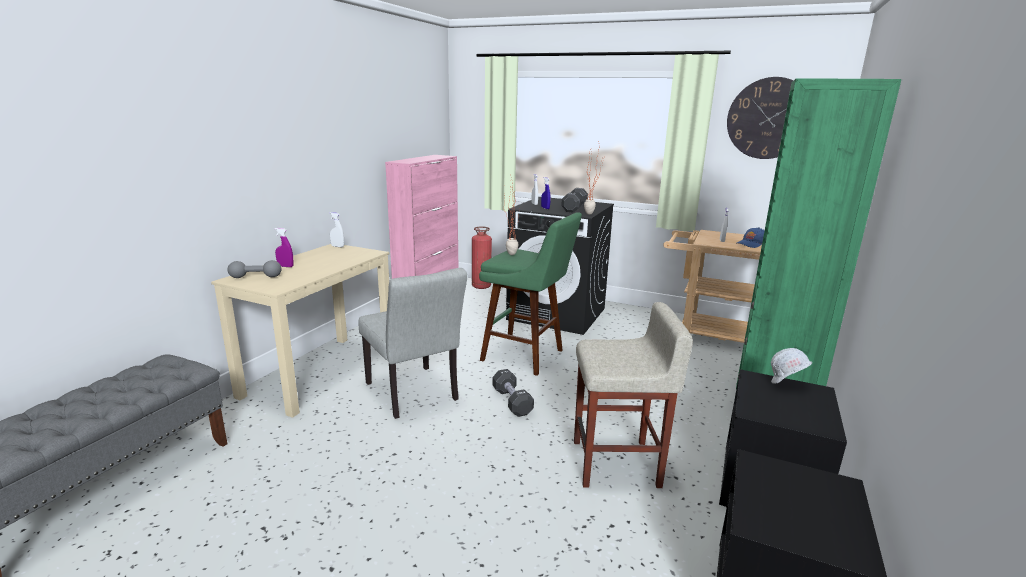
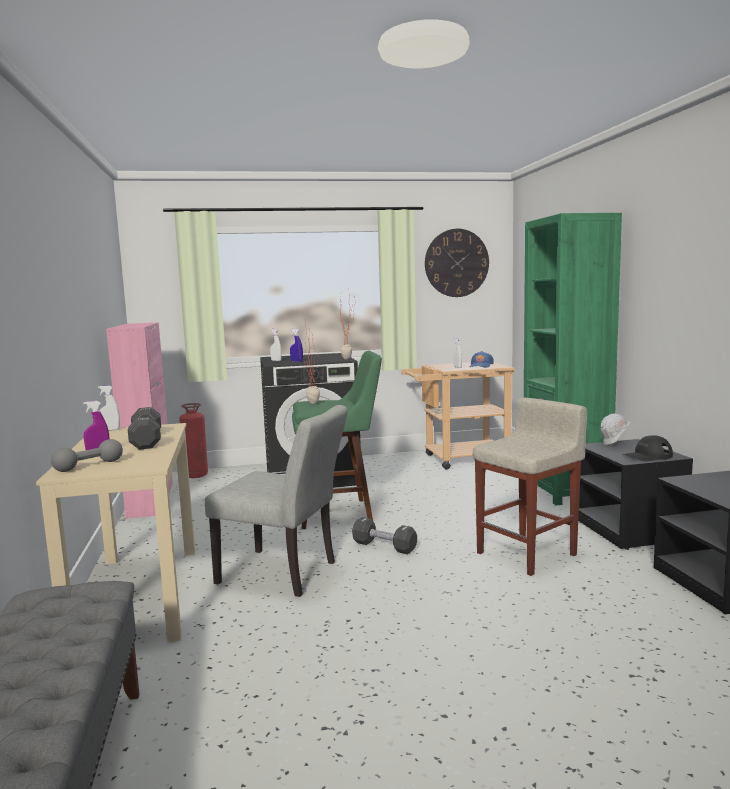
camera: 35 degrees left, 10 degrees down
black dumbbell [561,188,588,213] -> black dumbbell moved to [128,407,161,450]
none -> black cap [623,435,673,461]

